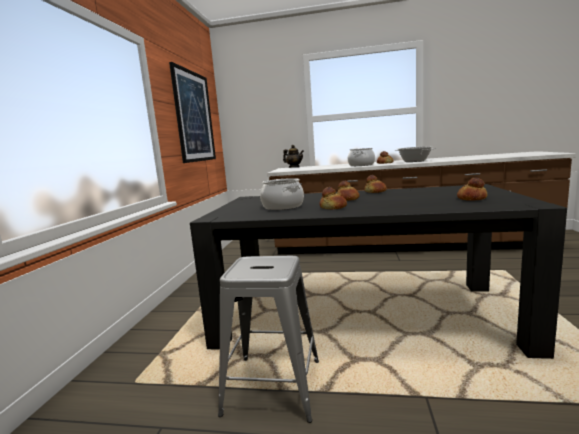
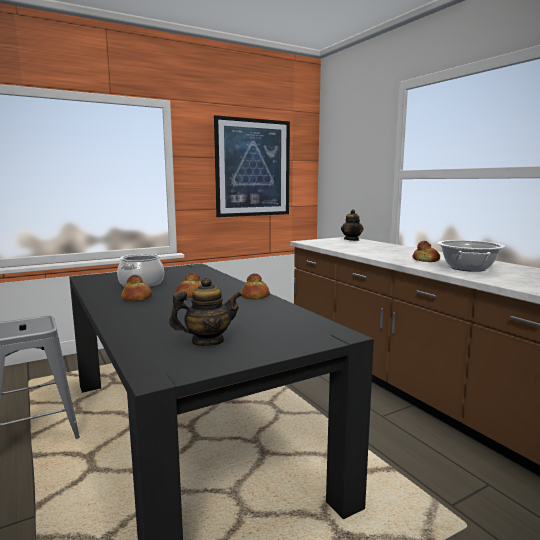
camera: 50 degrees right, 0 degrees up
cooking pot [348,148,375,166] -> none
bread [457,177,487,201] -> teapot [169,277,242,346]

